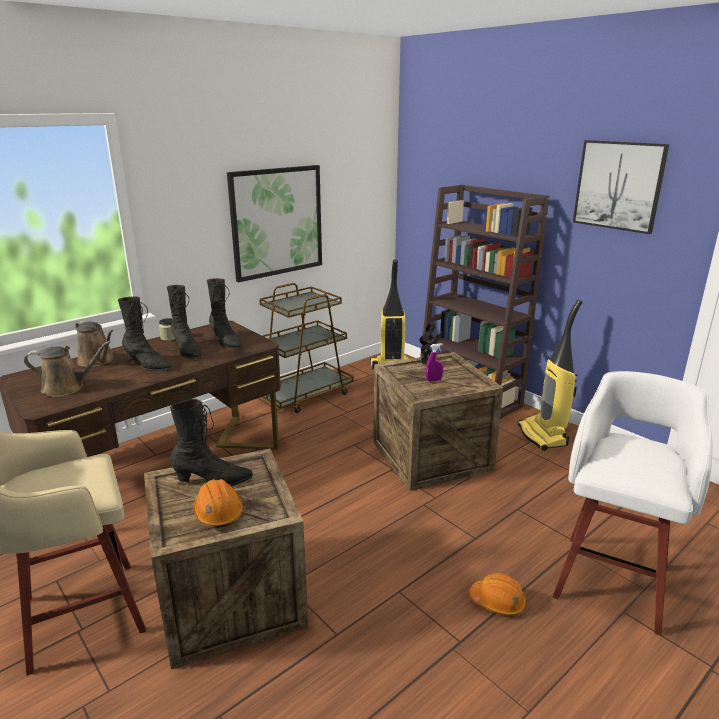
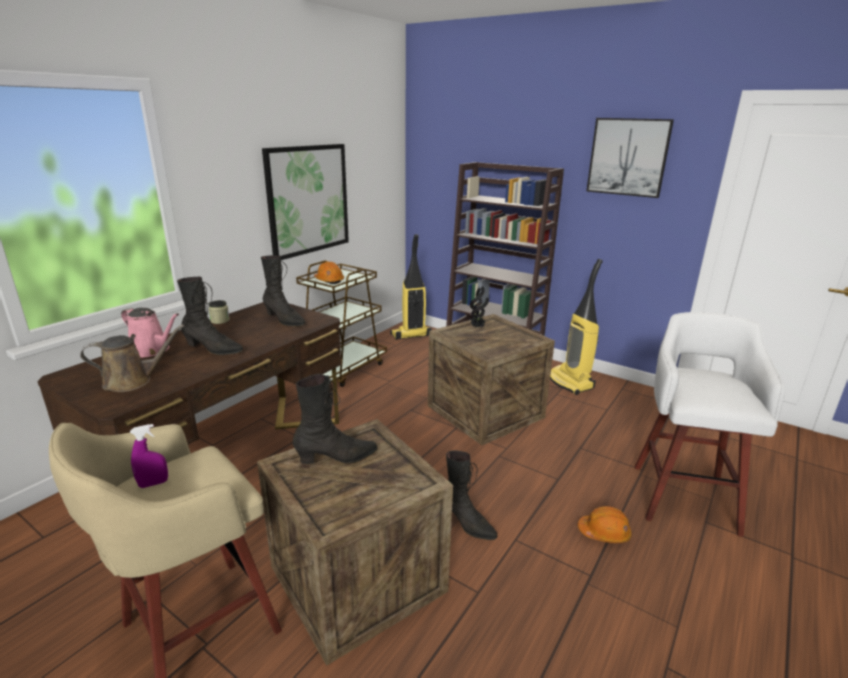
camera: 15 degrees left, 0 degrees up
brown watering can [75,321,114,367] -> pink watering can [121,308,179,358]
black boot [167,285,202,359] -> black boot moved to [446,450,498,540]
orange hard hat [193,479,243,527] -> orange hard hat moved to [314,261,344,284]
purple spray bottle [426,343,443,381] -> purple spray bottle moved to [130,424,168,488]

